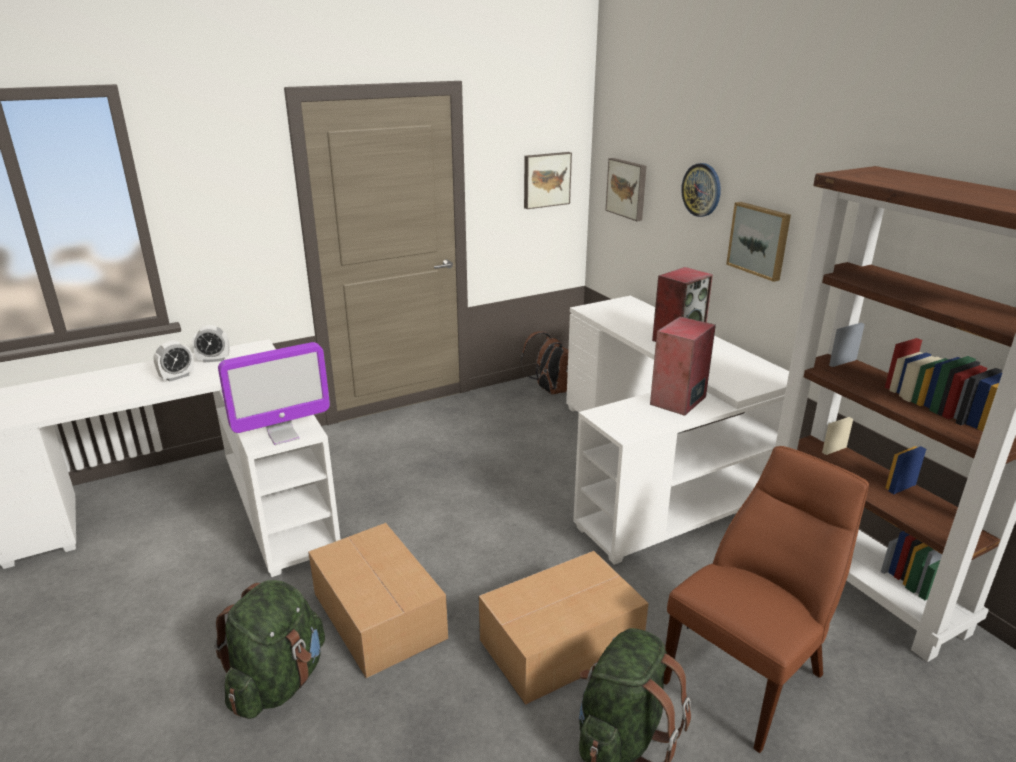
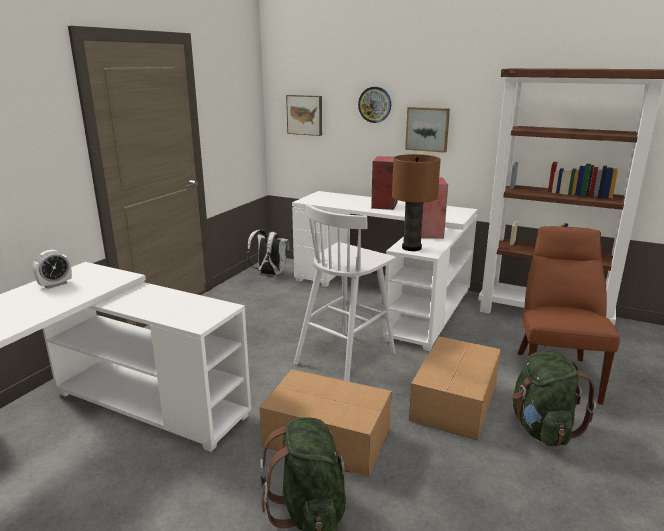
camera: 35 degrees left, 5 degrees down
alarm clock [153,340,194,382] -> none
monitor [218,342,330,445] -> none
brown backpack [521,332,568,394] -> white backpack [247,230,290,275]
picture [524,152,572,209] -> none
none -> white stool [294,203,396,382]
none -> brown table lamp [392,154,441,251]

